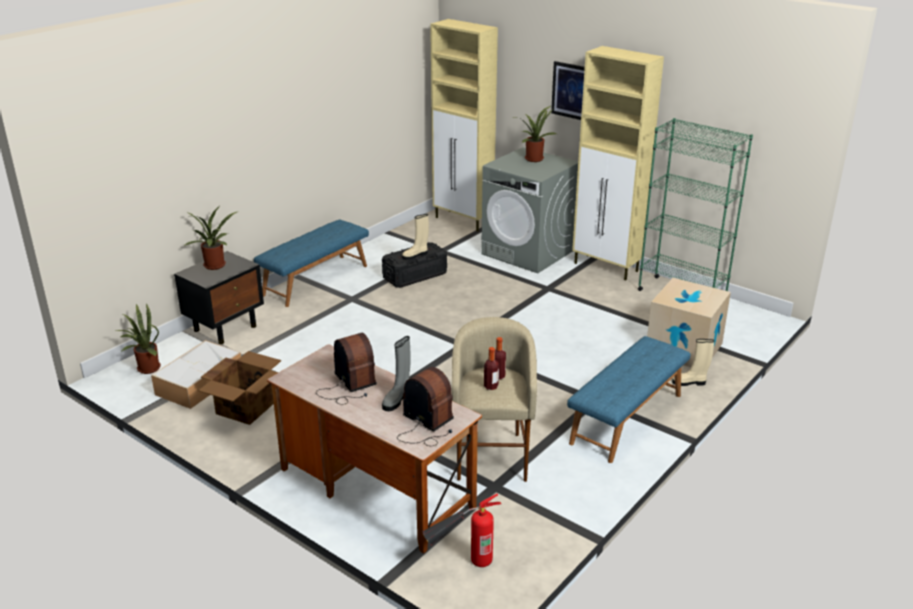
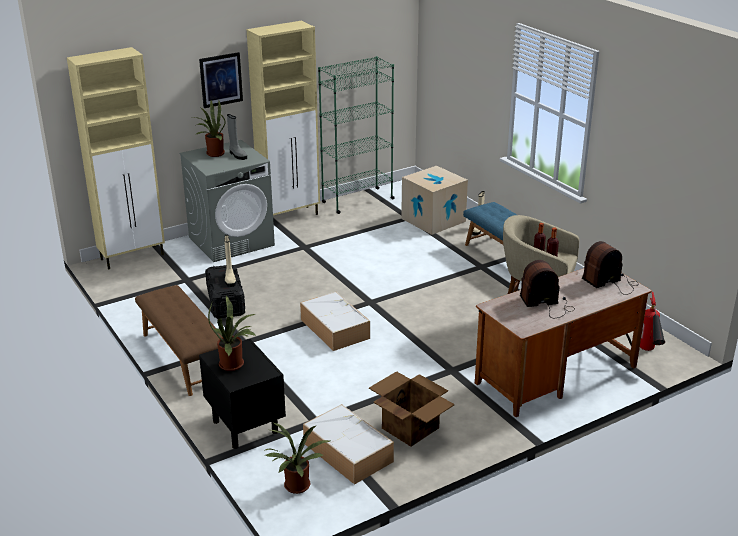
camera: 70 degrees left, 0 degrees up
blue bench [254,220,369,307] -> brown bench [135,285,222,396]
grey boot [382,336,411,411] -> grey boot moved to [227,114,247,160]
none -> storage box [300,292,370,351]

